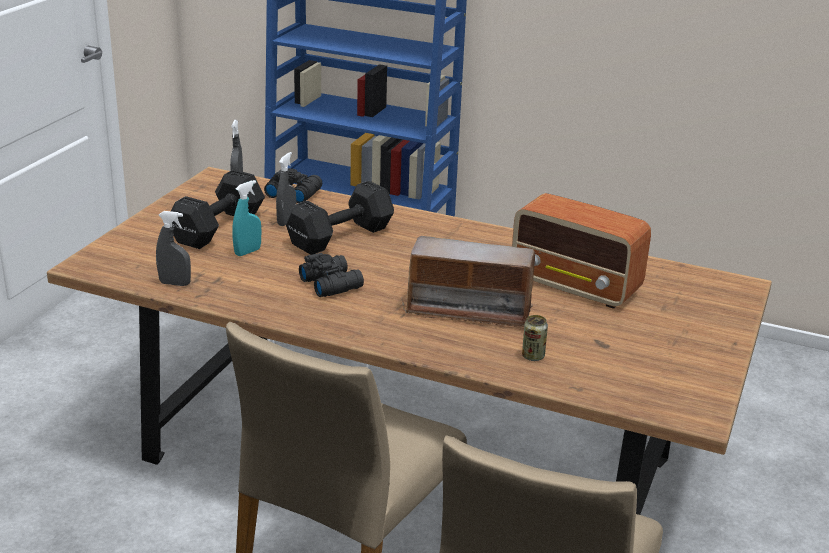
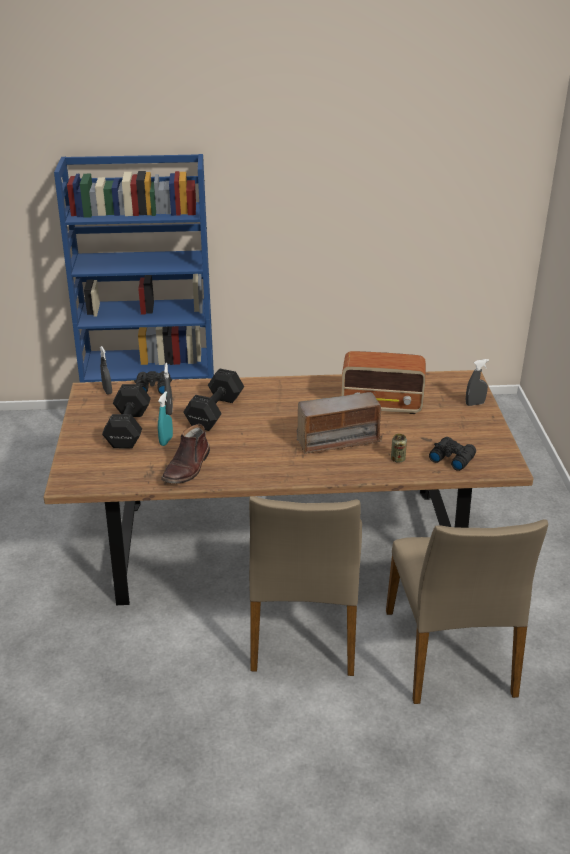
camera: 25 degrees left, 5 degrees up
grey spray bottle [156,211,191,286] -> grey spray bottle moved to [466,359,489,406]
black binoculars [299,253,364,297] -> black binoculars moved to [429,437,476,471]
none -> brown boot [161,424,210,484]

